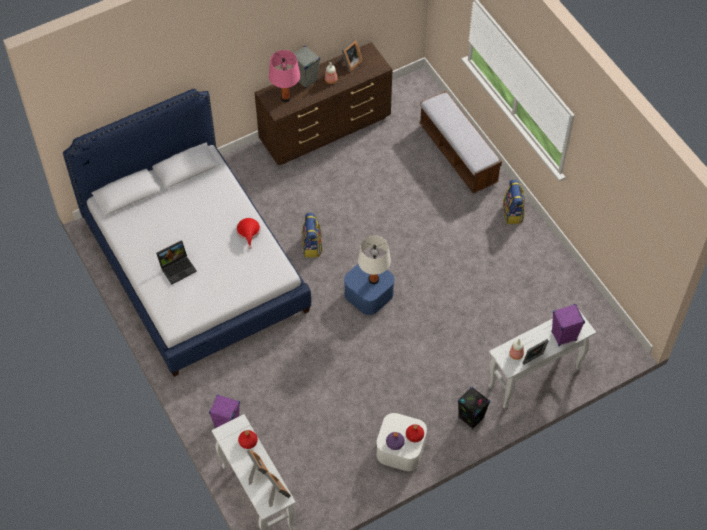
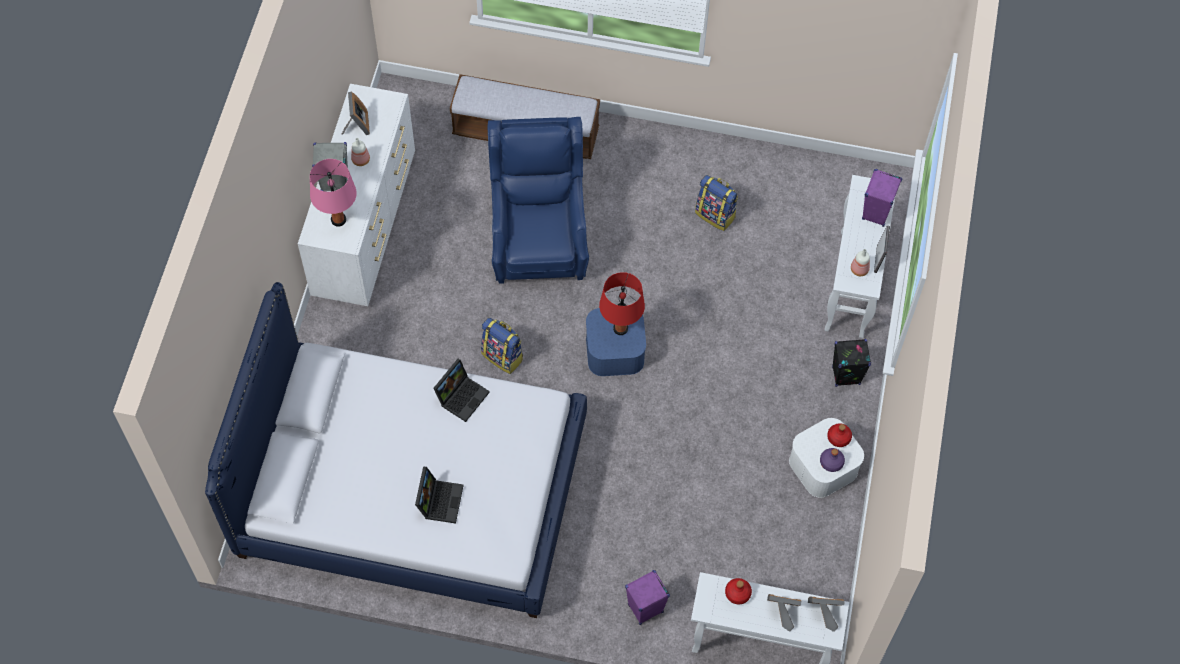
camera: 50 degrees left, 5 degrees up
red hat [236,218,260,249] -> laptop [434,359,490,422]
brown dresser [255,42,392,165] -> white dresser [298,84,415,306]
white table lamp [358,236,391,284] -> red table lamp [599,272,645,335]
backpack [503,180,525,224] -> backpack moved to [695,175,738,231]
none -> blue armchair [488,117,589,284]

